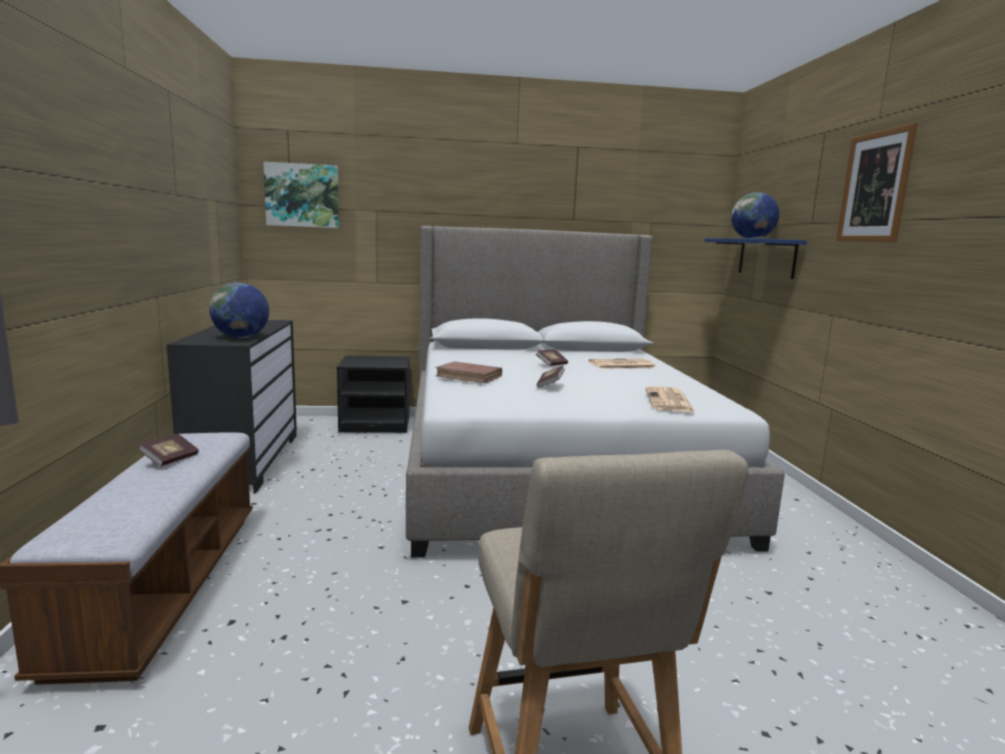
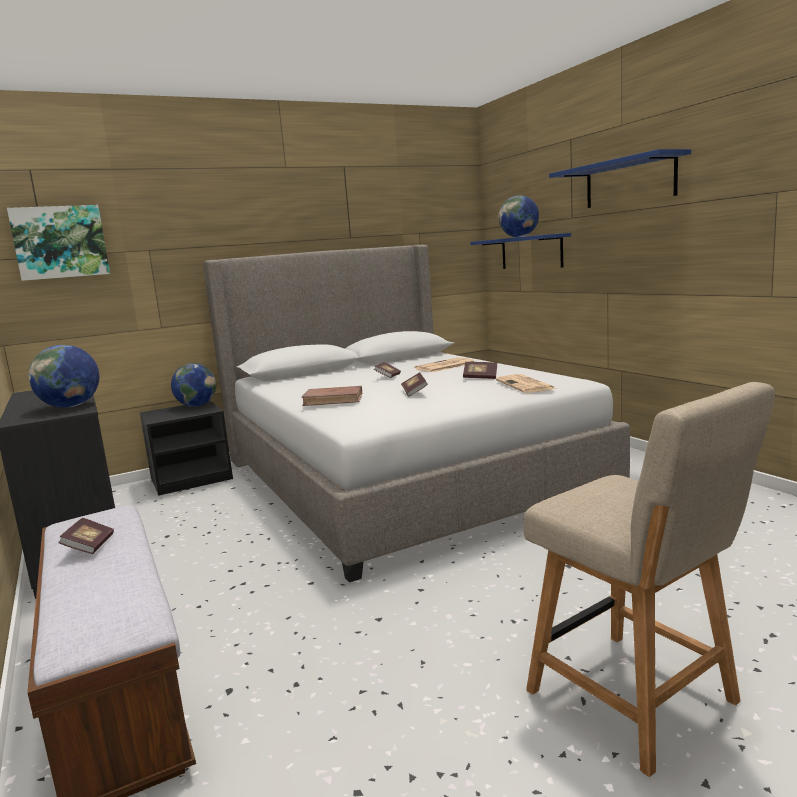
camera: 20 degrees left, 0 degrees up
picture [836,123,918,242] -> blue shelf [549,149,691,208]
none -> globe [171,363,216,407]
none -> book [463,362,497,379]

